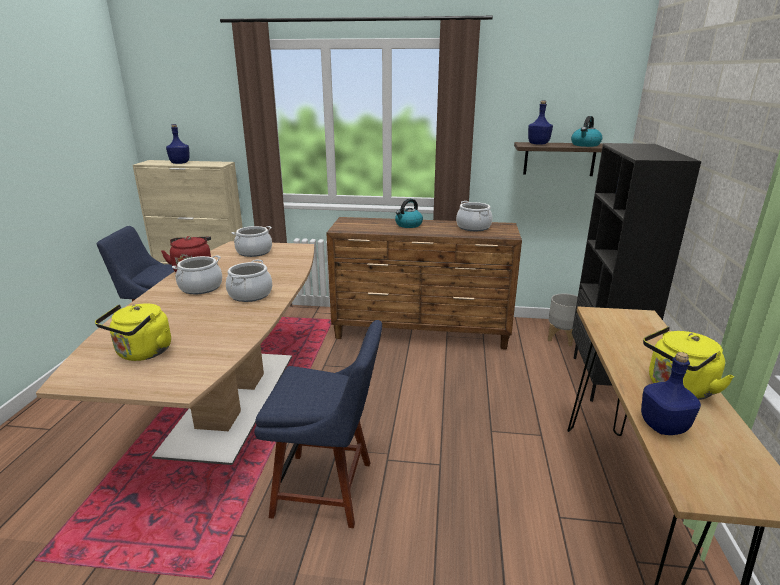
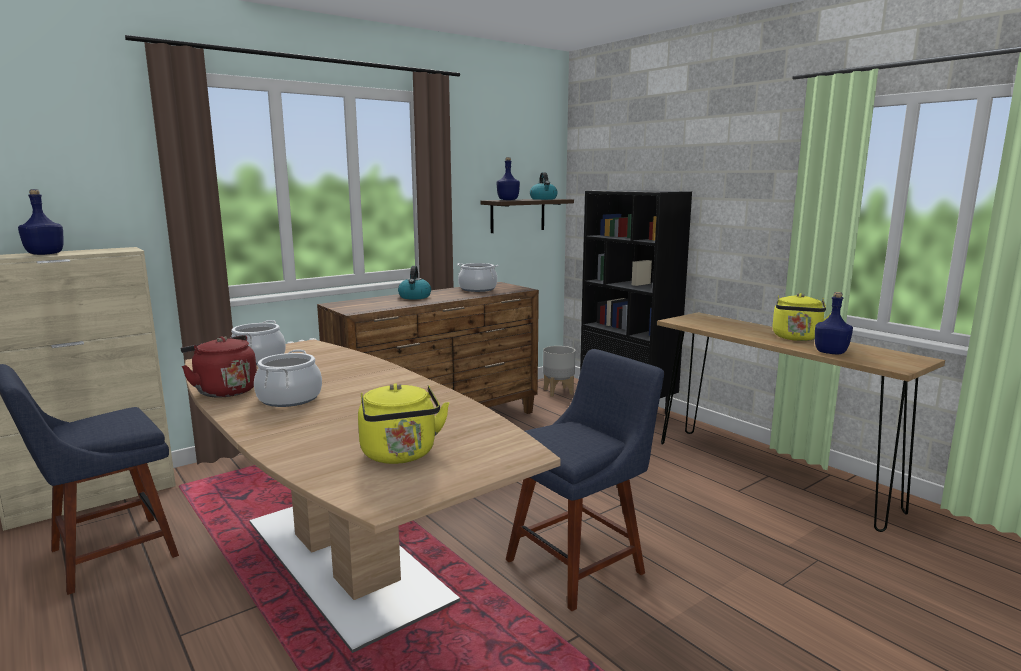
camera: 45 degrees left, 10 degrees down
cooking pot [226,260,272,302] -> none

